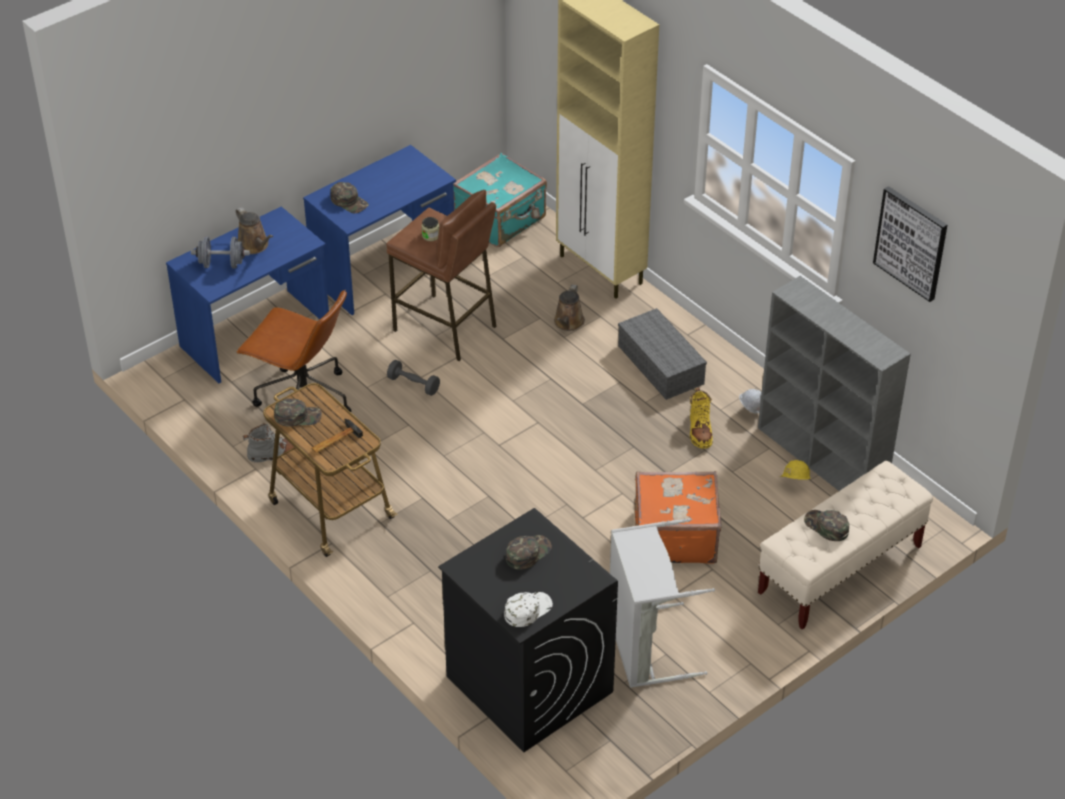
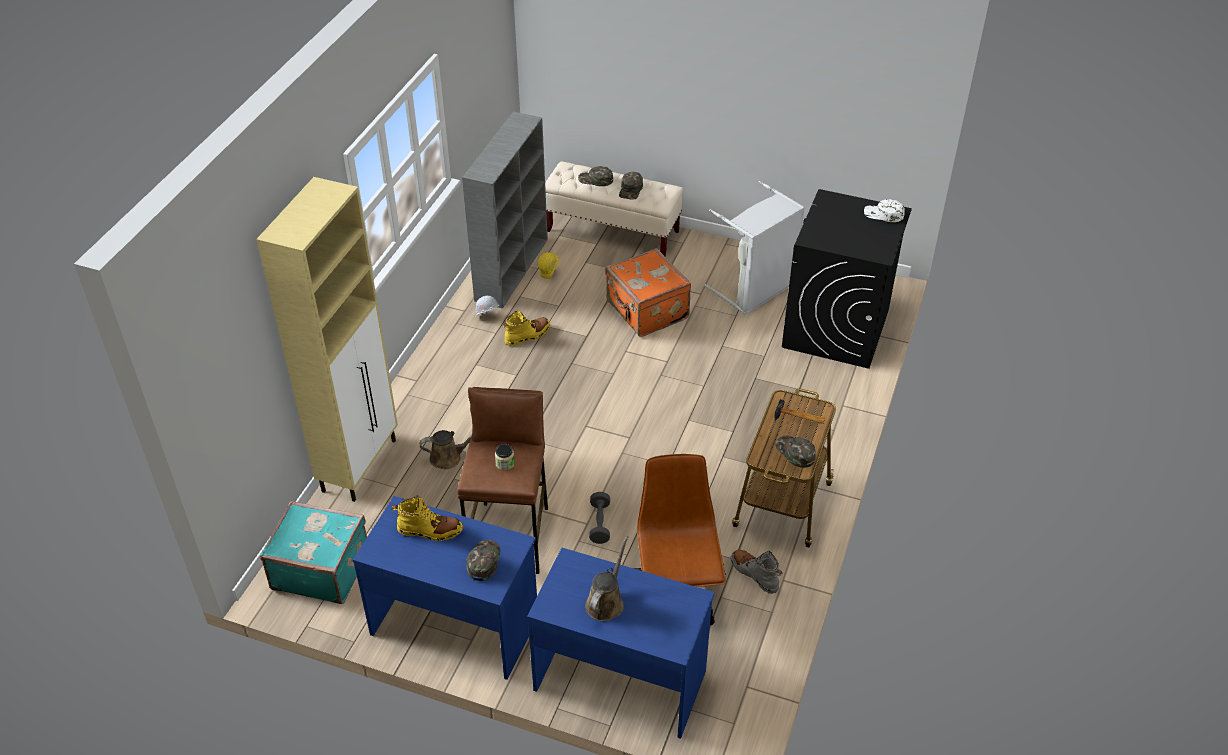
camera: 120 degrees left, 0 degrees up
grey dumbbell [191,236,250,268] -> none
green cap [506,535,552,570] -> green cap moved to [578,166,613,186]
grey storage box [618,308,707,400] -> none
picture [873,186,947,302] -> none
none -> yellow boot [392,496,463,541]

